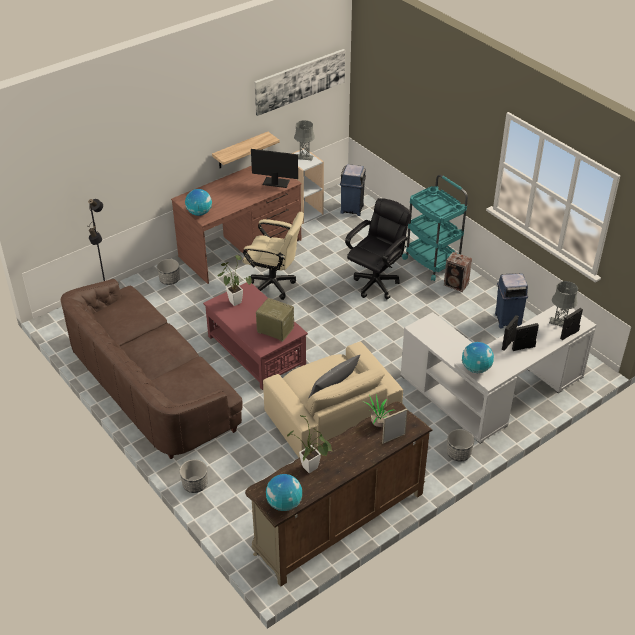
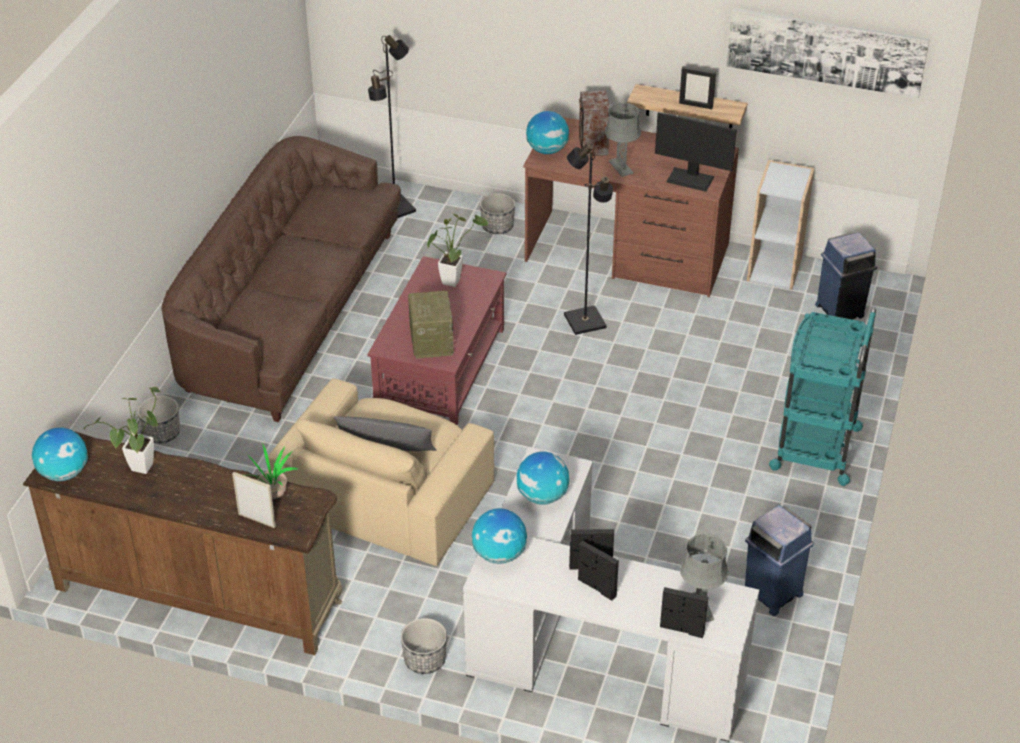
camera: 55 degrees right, 0 degrees up
beige office chair [242,212,304,300] -> black floor lamp [564,141,613,335]
monitor [251,149,298,188] -> monitor turned 135 degrees clockwise [655,112,737,192]
grey table lamp [294,120,315,161] -> grey table lamp moved to [604,103,641,177]
black office chair [345,198,411,299] -> none
speaker [444,252,472,292] -> speaker moved to [579,90,610,156]
none -> globe [517,452,569,505]
none -> picture frame [679,66,716,109]

